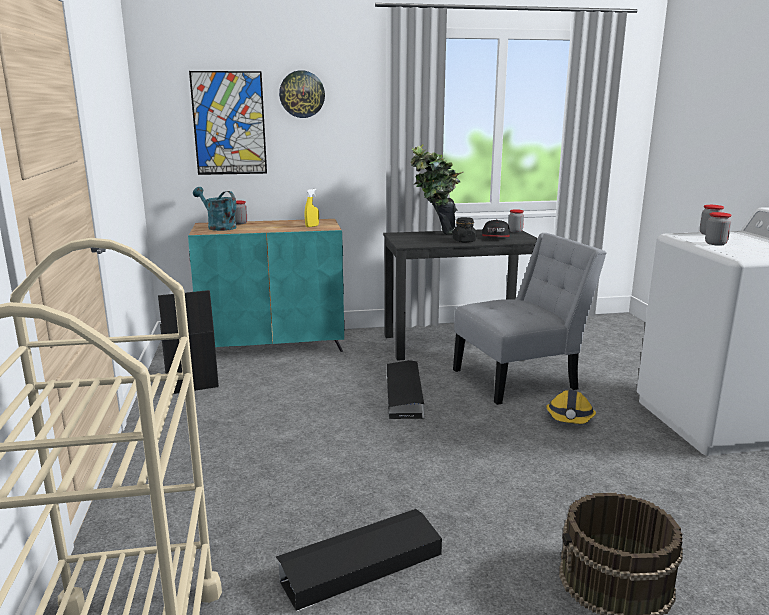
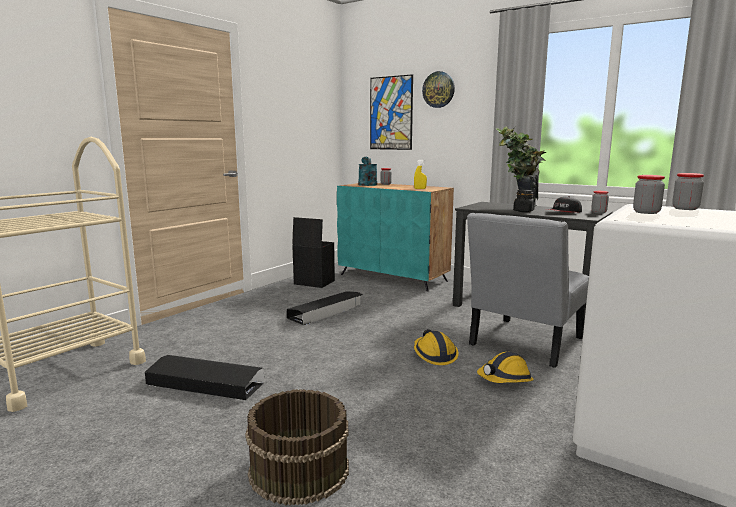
camera: 45 degrees right, 5 degrees down
black storage box [387,360,424,419] -> black storage box moved to [287,291,363,325]
grey chair [453,233,606,405] -> grey chair turned 105 degrees clockwise [467,213,589,368]
none -> hard hat [414,329,459,365]

